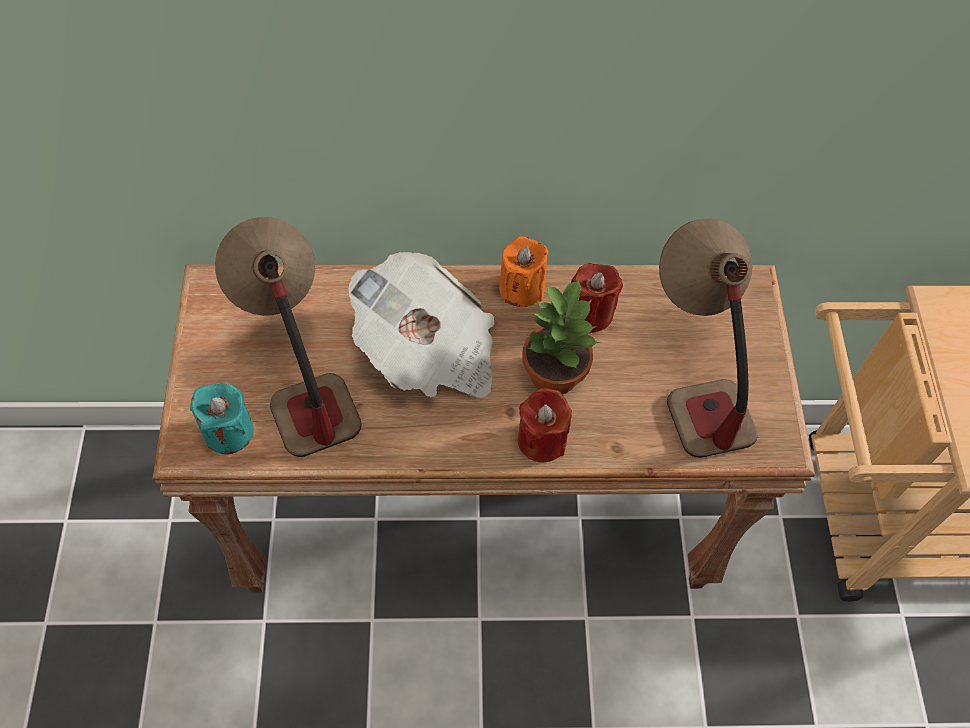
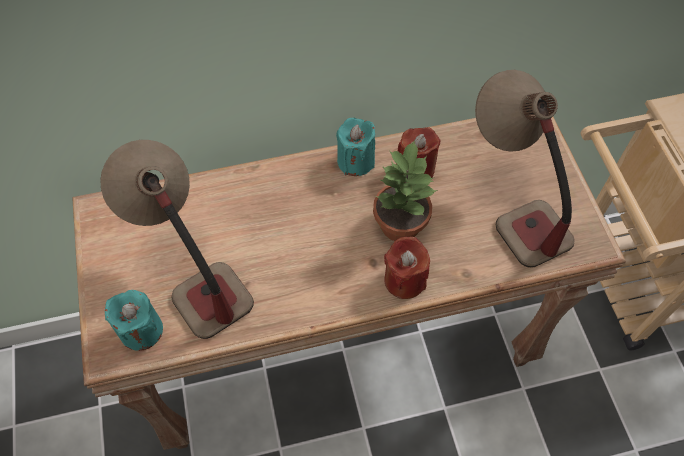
camera: 10 degrees left, 0 degrees up
newspaper [348,252,495,398] -> none
orange candle [499,236,549,307] -> turquoise candle [336,118,375,176]

